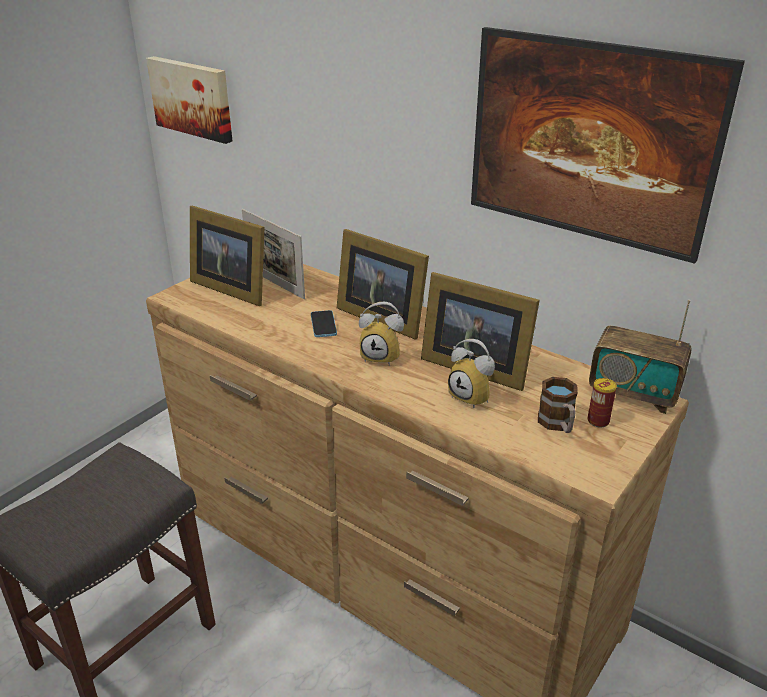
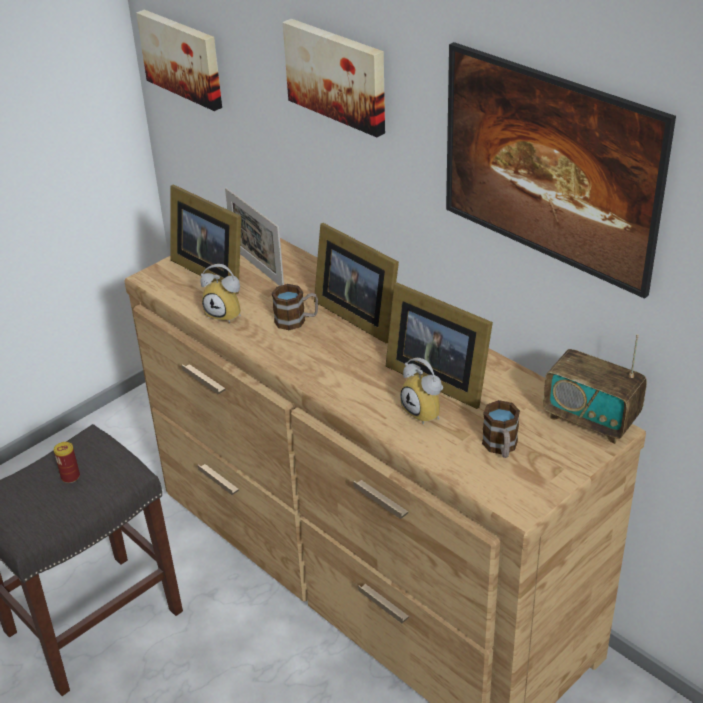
camera: 10 degrees right, 5 degrees up
phone [311,310,337,337] -> mug [272,284,318,330]
alarm clock [359,302,404,366] -> alarm clock moved to [200,264,241,324]
can [588,378,617,428] -> can moved to [54,442,80,483]
none -> picture [283,19,385,137]

